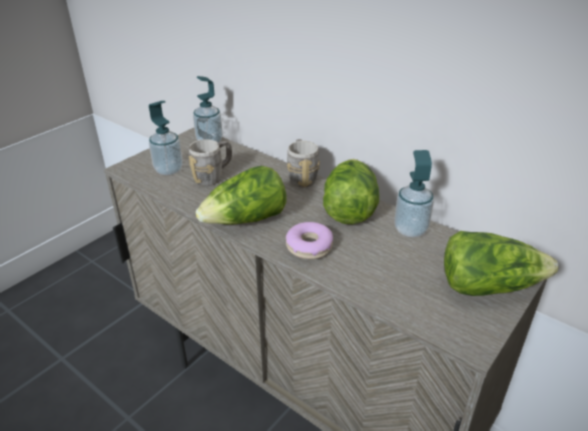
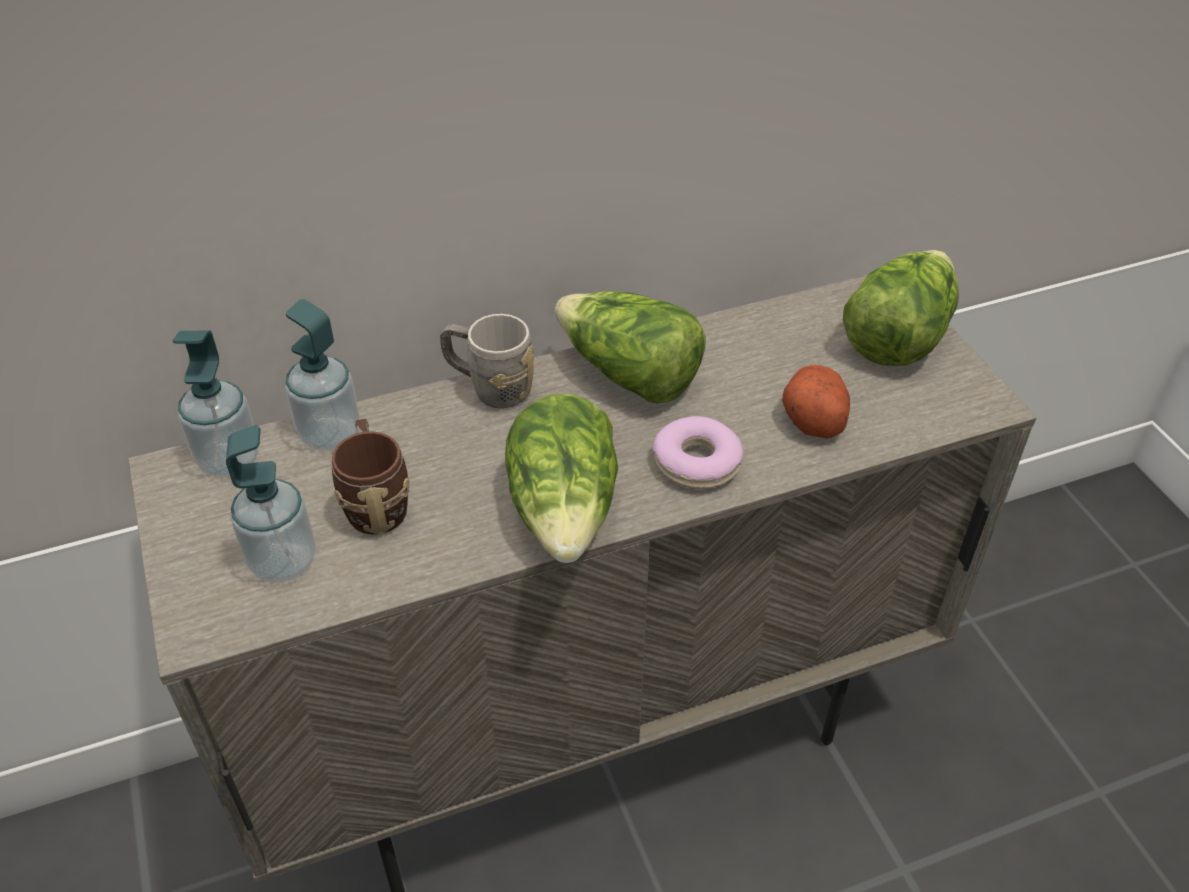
camera: 60 degrees left, 10 degrees up
grey mug [189,139,232,186] -> brown mug [332,419,410,535]
soap dispenser [394,150,434,238] -> soap dispenser moved to [285,299,359,451]
none -> potato [782,365,850,438]

